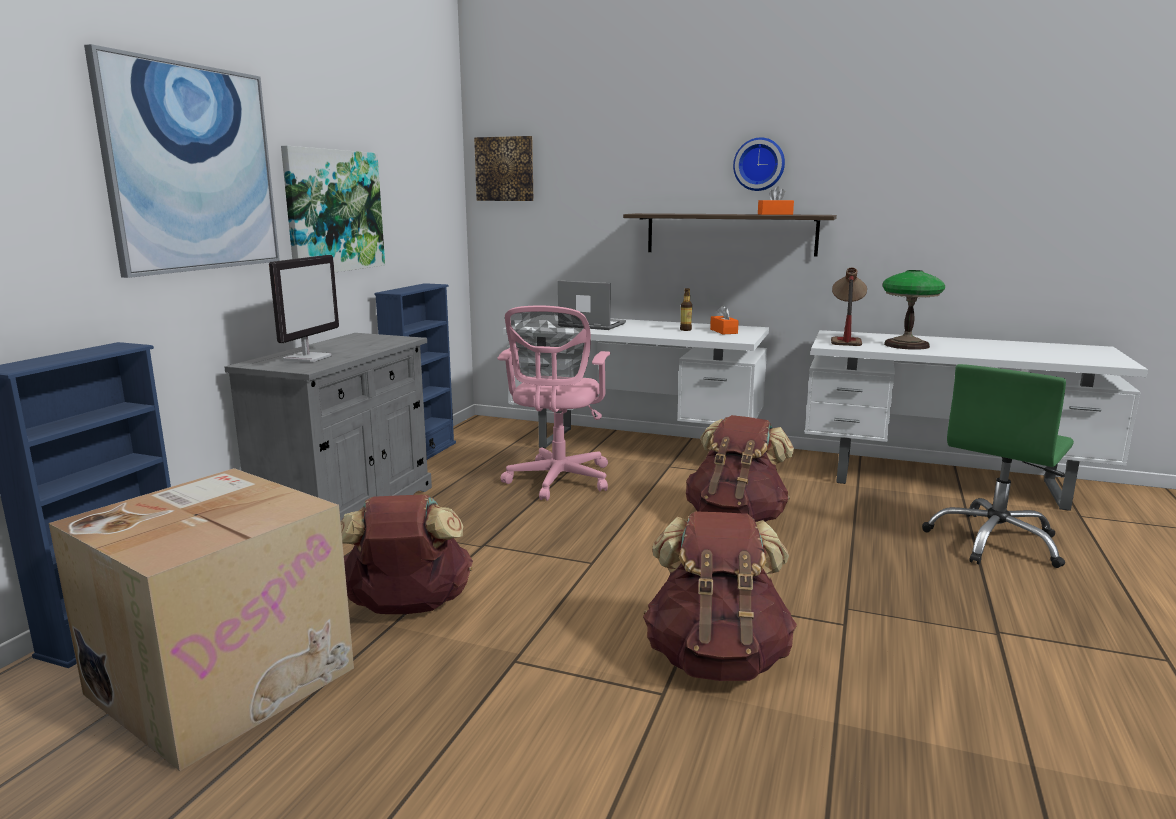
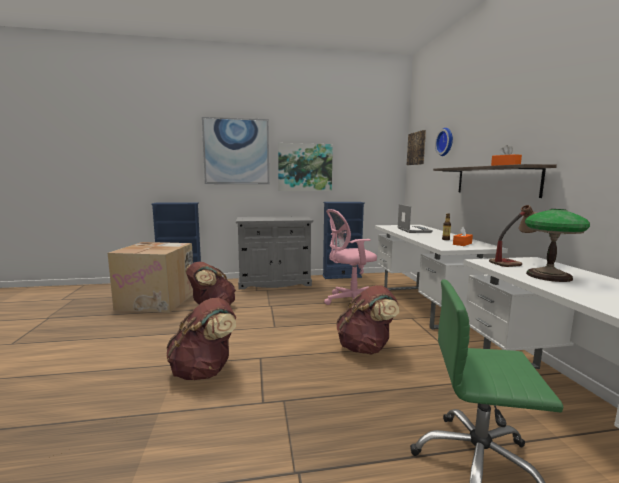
camera: 60 degrees right, 5 degrees down
monitor [269,255,339,362] -> none
wall clock [733,137,785,191] -> wall clock moved to [435,128,453,156]

